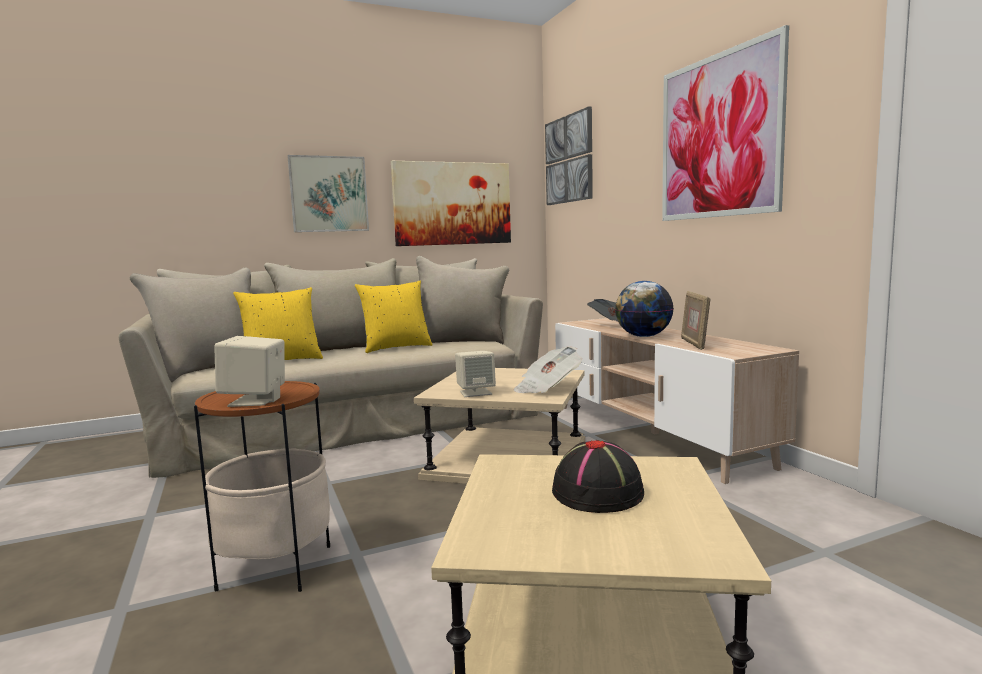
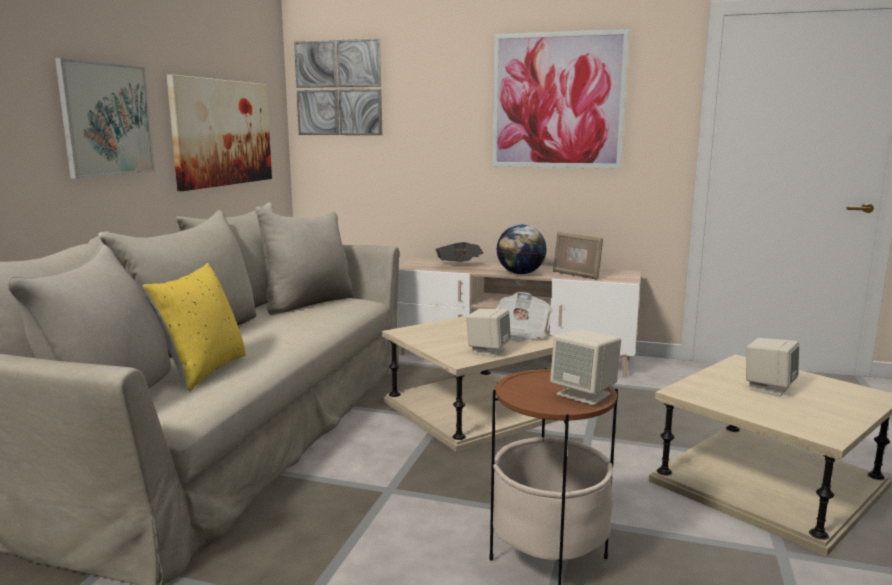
camera: 50 degrees left, 5 degrees up
yellow pillow [355,281,432,353] -> none
black hat [552,440,644,513] -> beige speaker [746,338,799,397]

